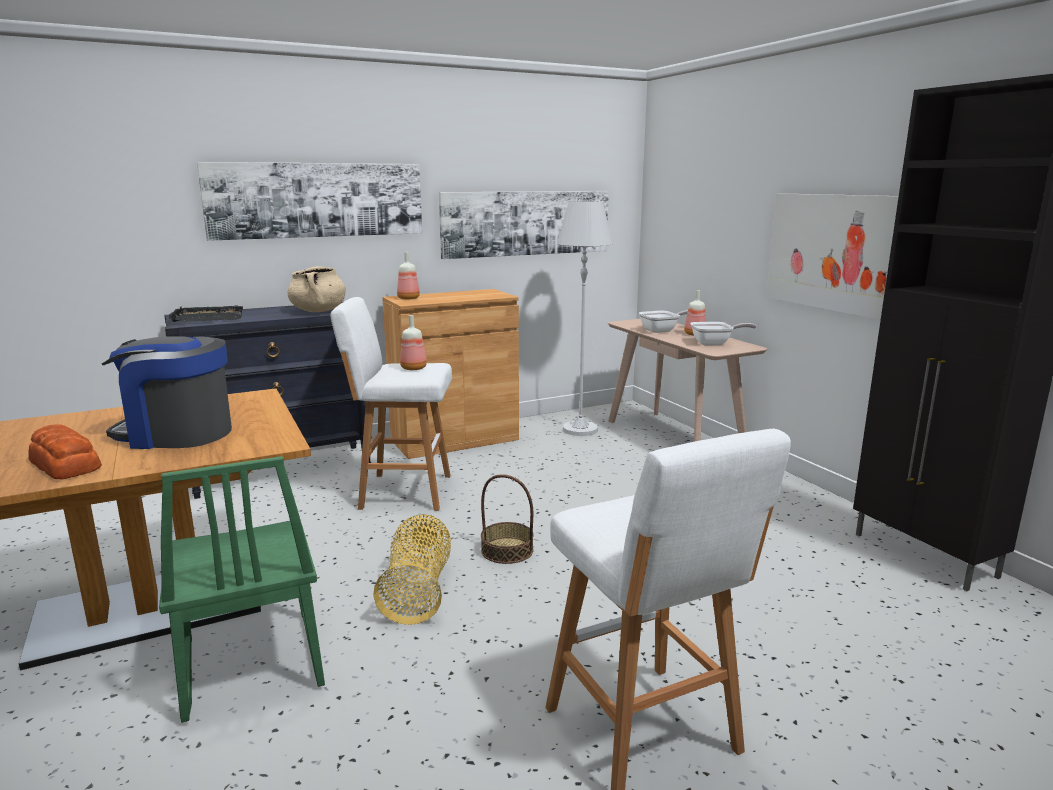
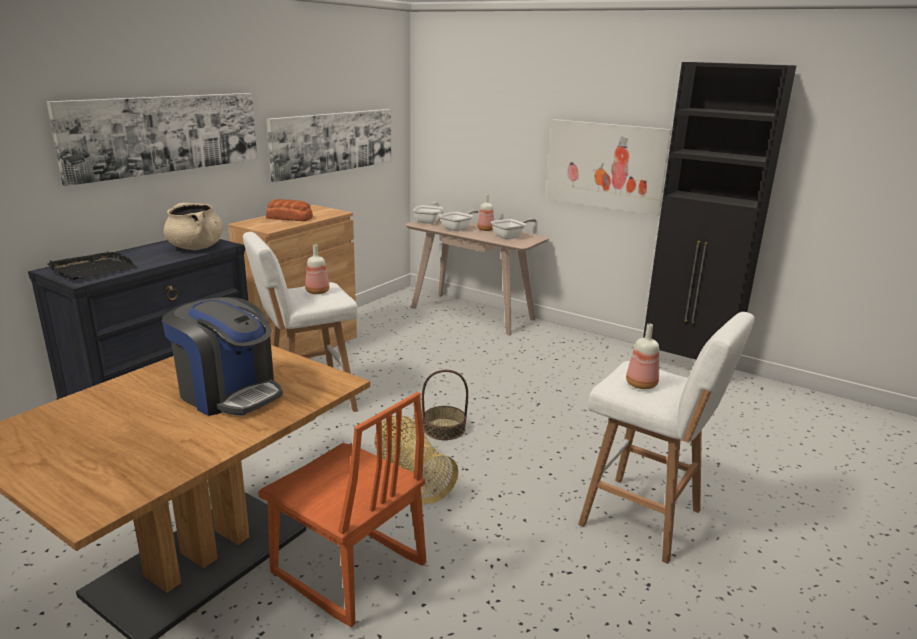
camera: 30 degrees left, 5 degrees up
bread [28,424,102,479] -> bread moved to [266,199,313,221]
coffee machine [102,336,232,449] -> coffee machine turned 120 degrees counterclockwise [162,297,283,416]
green chair [159,456,325,723] -> orange chair [258,392,426,627]
bottle [397,252,420,300] -> bottle moved to [626,324,659,389]
white floor lamp [557,201,613,436] -> none
none -> frying pan [413,202,443,224]

